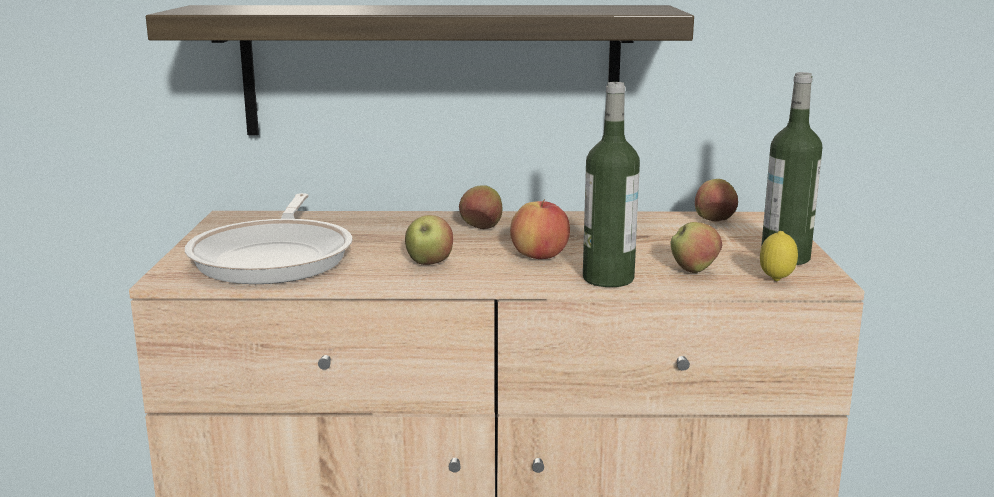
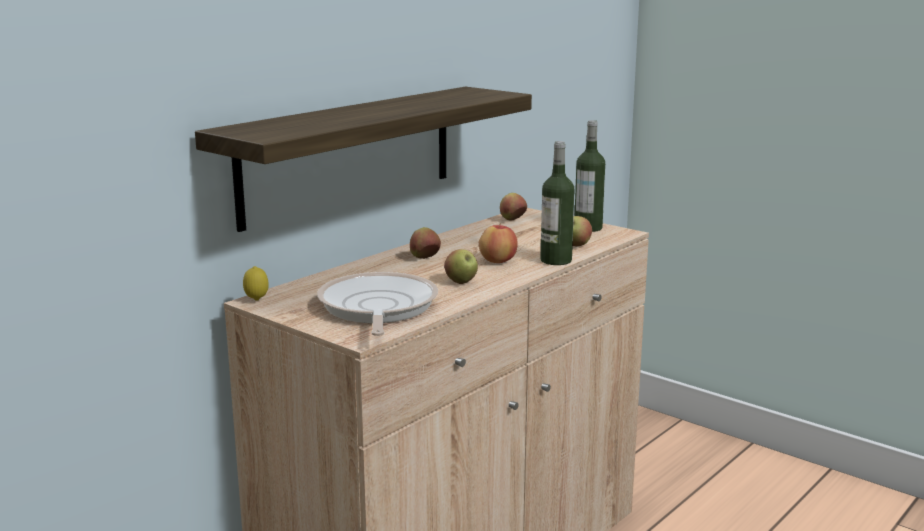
camera: 50 degrees left, 0 degrees up
frying pan [185,193,353,284] -> frying pan turned 135 degrees counterclockwise [317,272,438,336]
lemon [760,231,798,281] -> lemon moved to [243,266,269,301]

